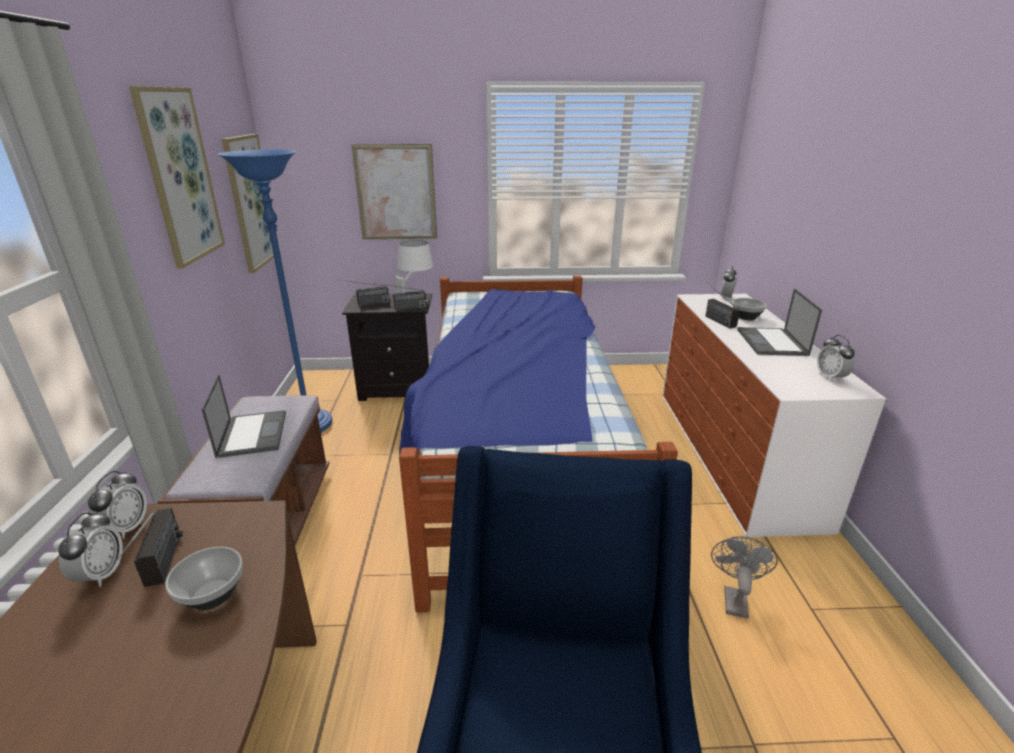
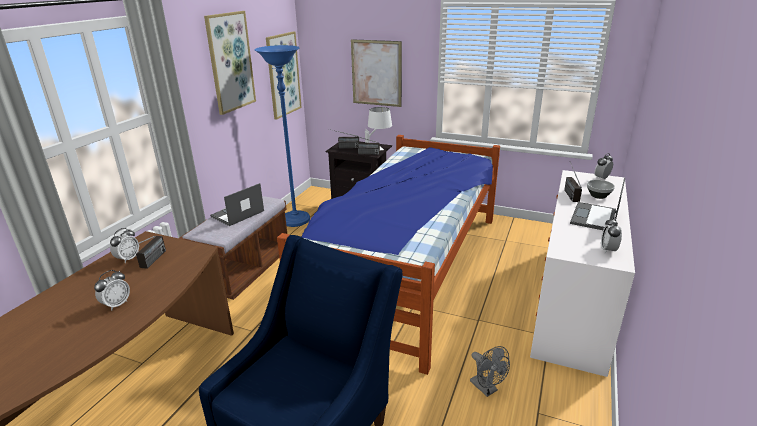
camera: 25 degrees right, 0 degrees up
alarm clock [88,471,147,539] -> alarm clock moved to [94,270,130,311]
bowl [165,547,243,610] -> none
laptop [202,375,286,458] -> laptop turned 150 degrees counterclockwise [210,183,264,226]
grey fan [711,536,778,619] -> grey fan turned 105 degrees clockwise [470,346,510,397]

